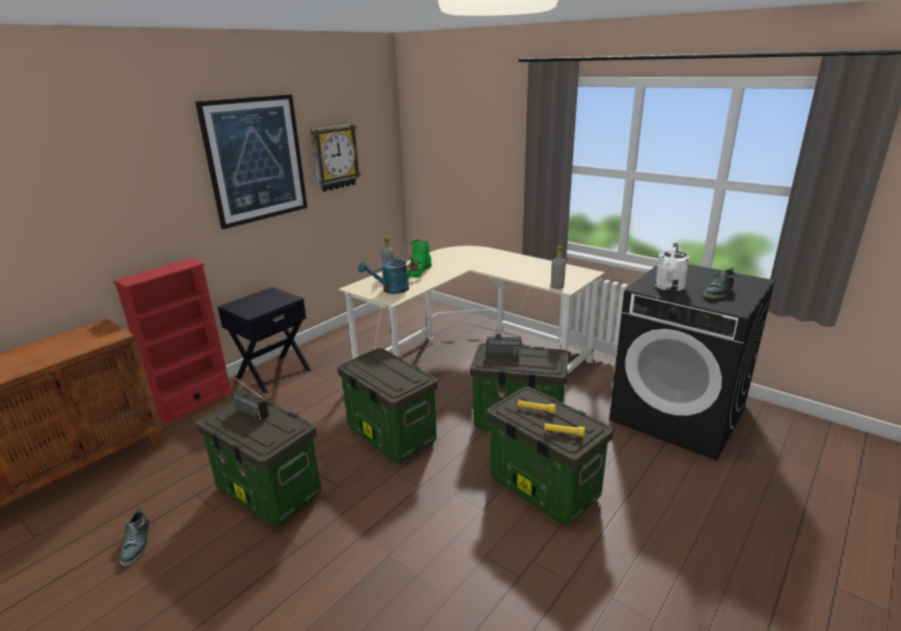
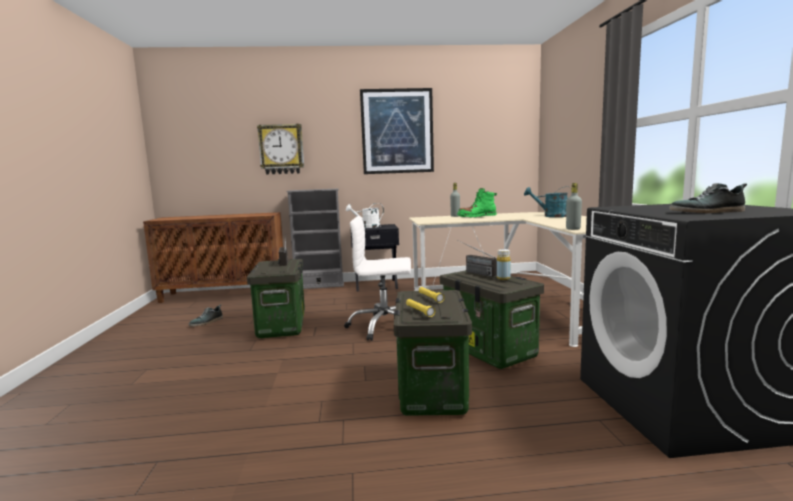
camera: 45 degrees right, 15 degrees down
red bookcase [113,259,233,424] -> grey bookcase [286,188,344,289]
wall clock [310,124,361,192] -> wall clock moved to [257,124,304,175]
storage box [337,348,438,463] -> white office chair [344,216,411,341]
turquoise watering can [358,254,413,294] -> turquoise watering can moved to [524,187,571,217]
white watering can [655,243,689,291] -> white watering can moved to [346,203,384,228]
none -> yellow bottle [497,249,511,280]

